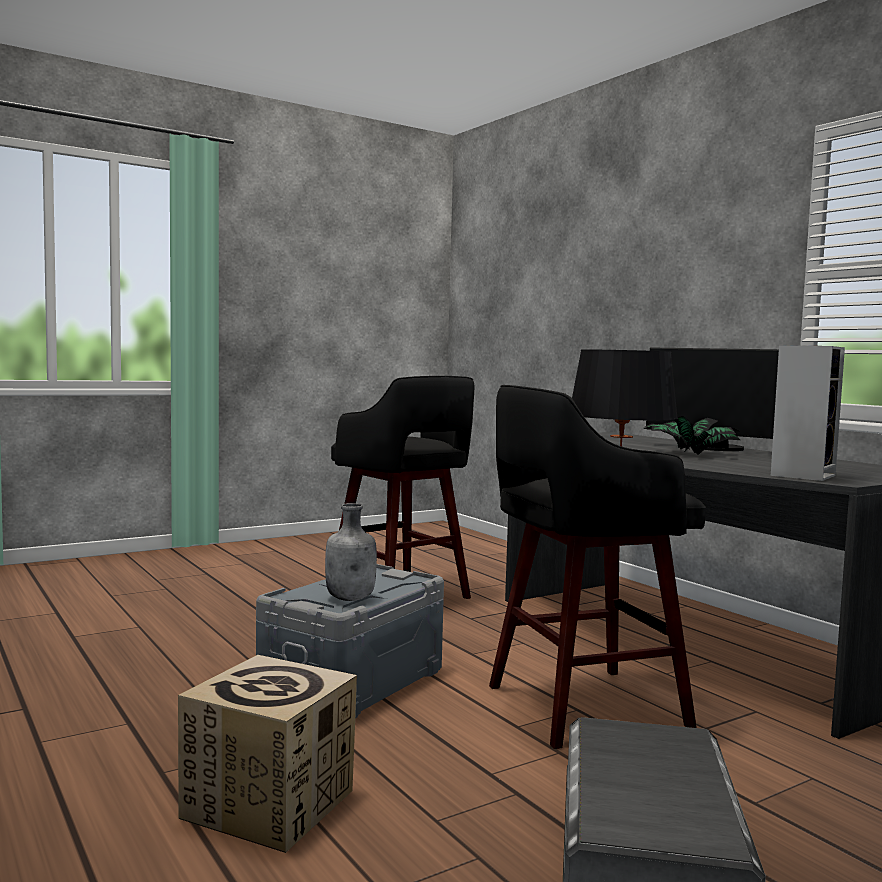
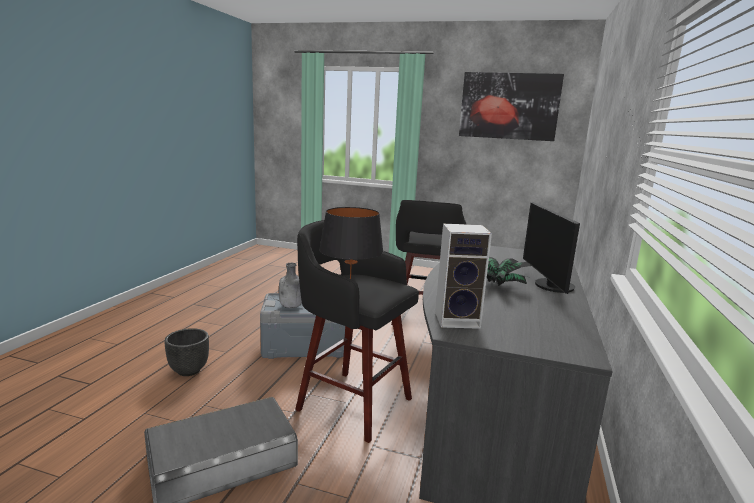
camera: 50 degrees right, 10 degrees up
cardboard box [178,655,357,853] -> black planter [164,328,209,376]
none -> picture [459,72,564,141]

